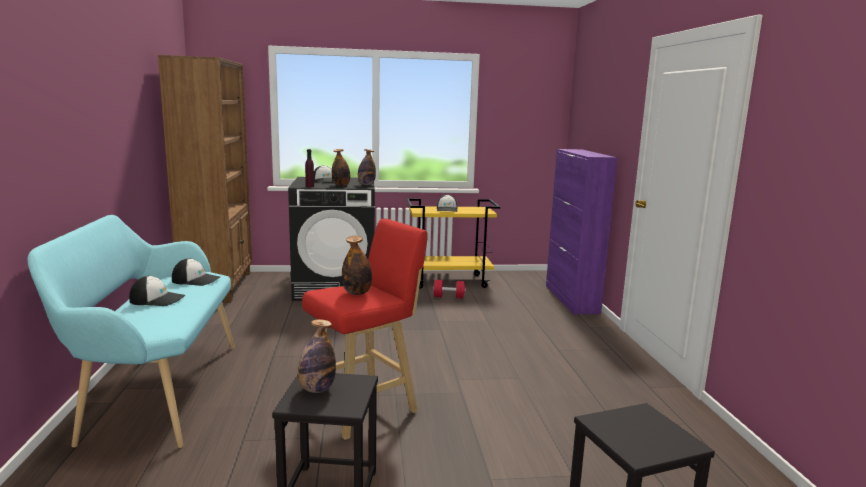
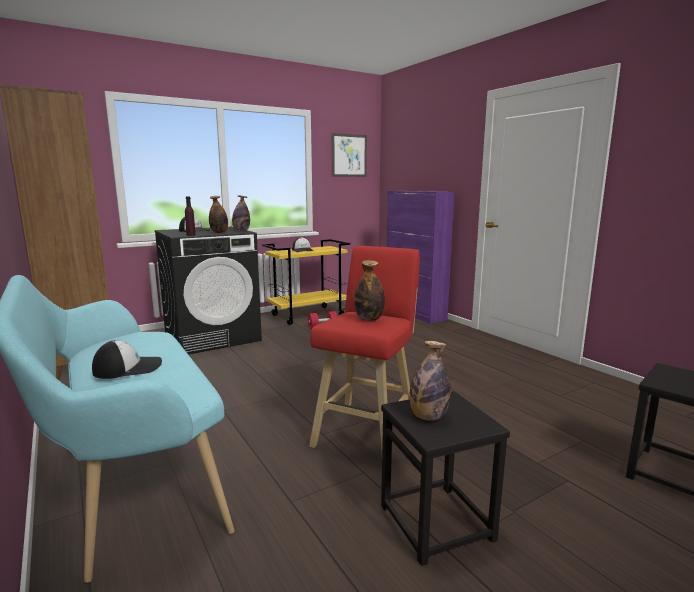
camera: 25 degrees left, 0 degrees up
cap [172,258,220,286] -> none
none -> picture [331,133,367,177]

